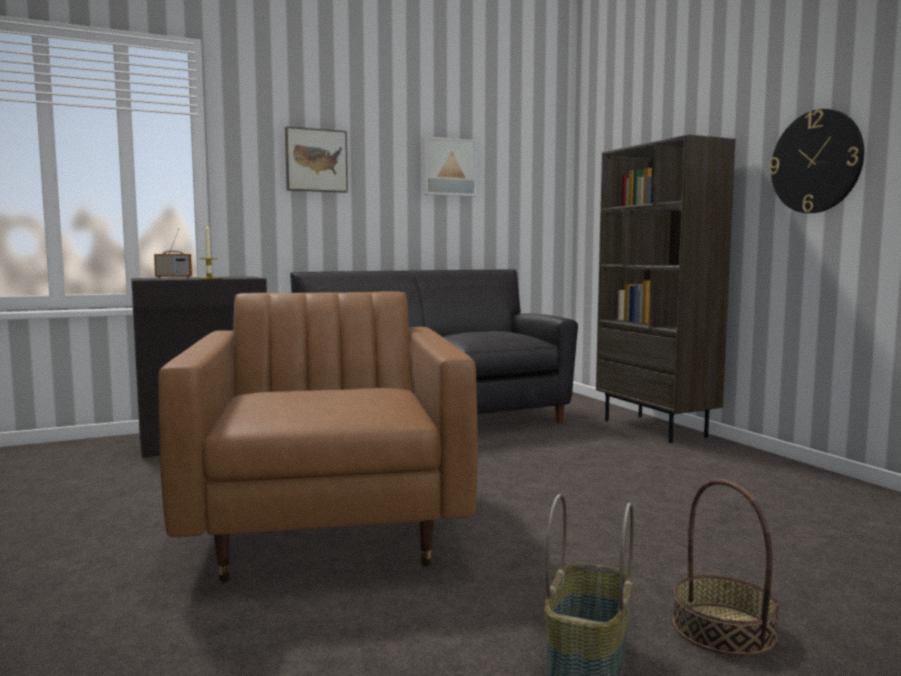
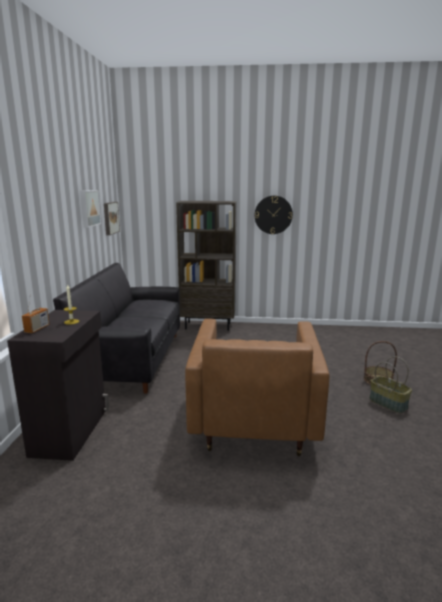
camera: 60 degrees left, 10 degrees up
brown armchair [158,292,478,582] -> brown armchair turned 105 degrees counterclockwise [185,318,329,456]
picture [285,127,348,193] -> picture moved to [104,202,120,235]

